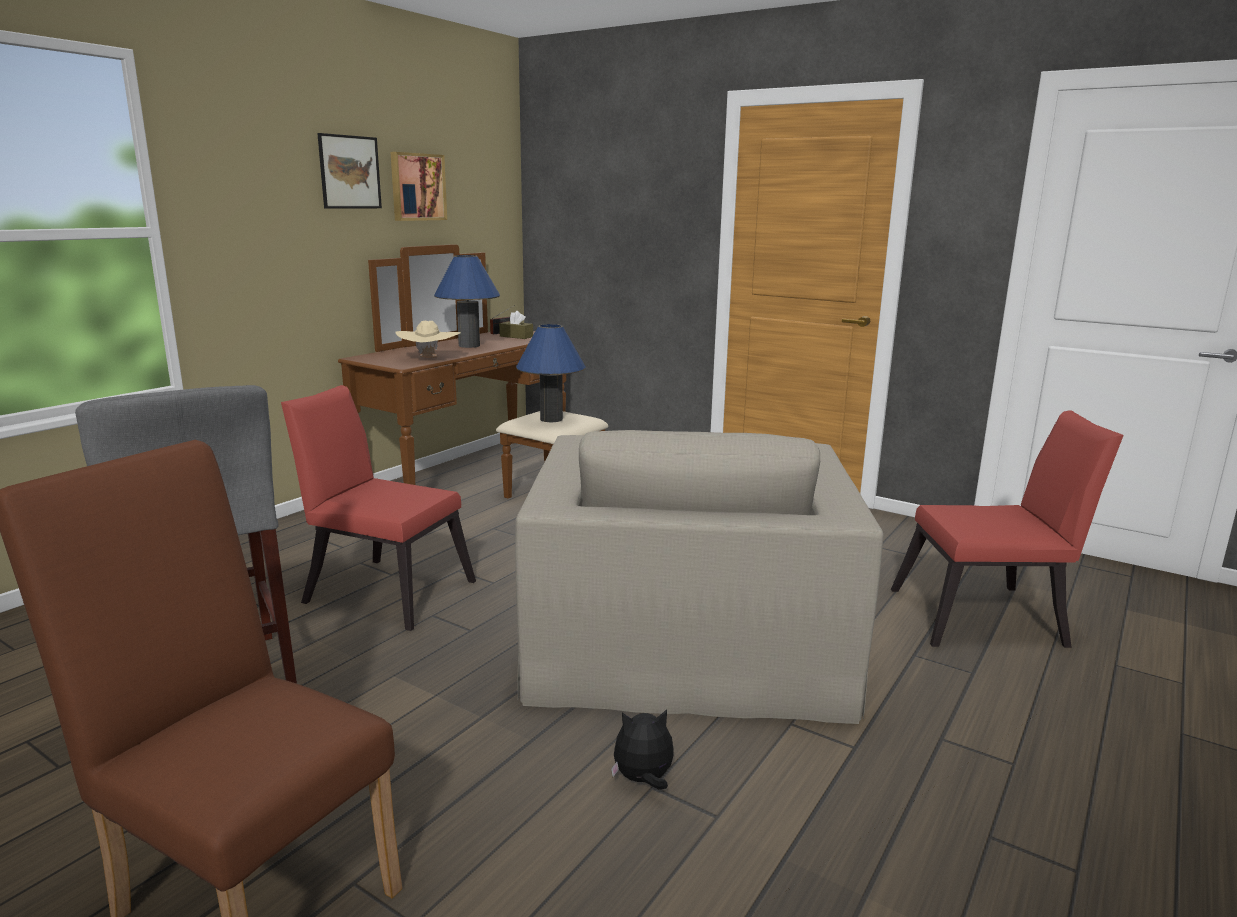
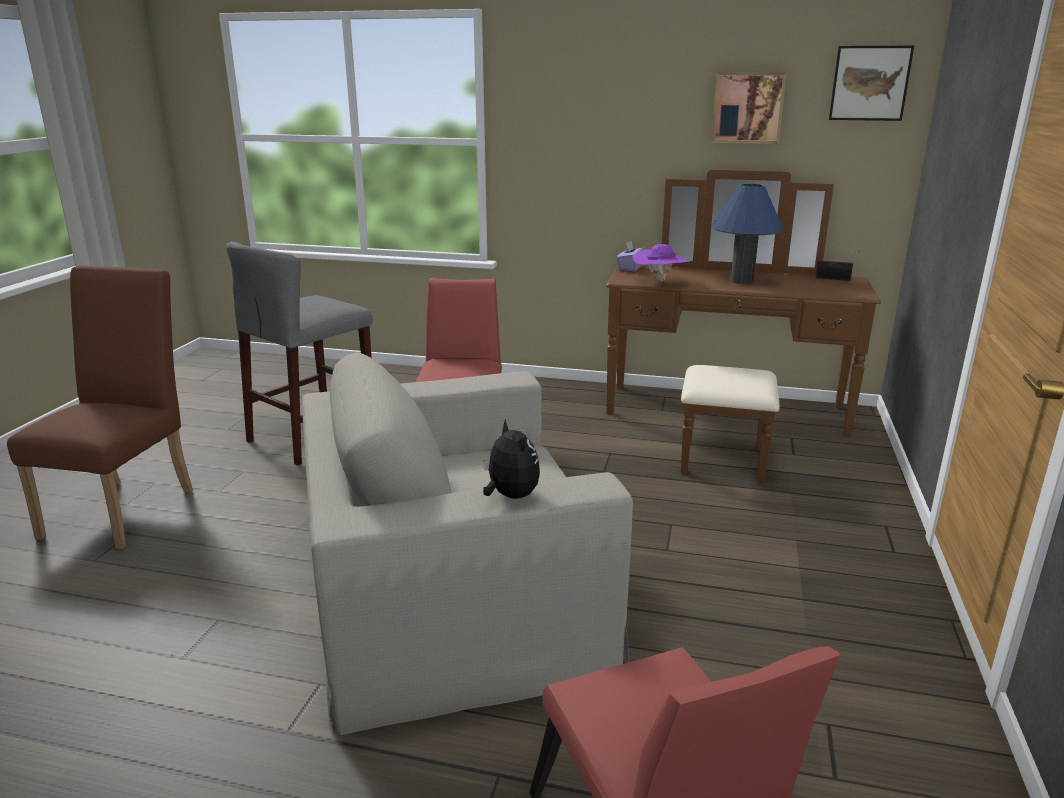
camera: 70 degrees right, 5 degrees up
picture [317,133,382,209] -> picture moved to [829,46,914,121]
beige hat [396,321,461,358] -> purple hat [633,244,690,282]
brown tissue box [499,311,533,339] -> none
blue table lamp [516,324,586,422] -> none
plush toy [611,709,674,790] -> plush toy moved to [483,419,540,499]
none -> purple tissue box [617,241,646,271]

